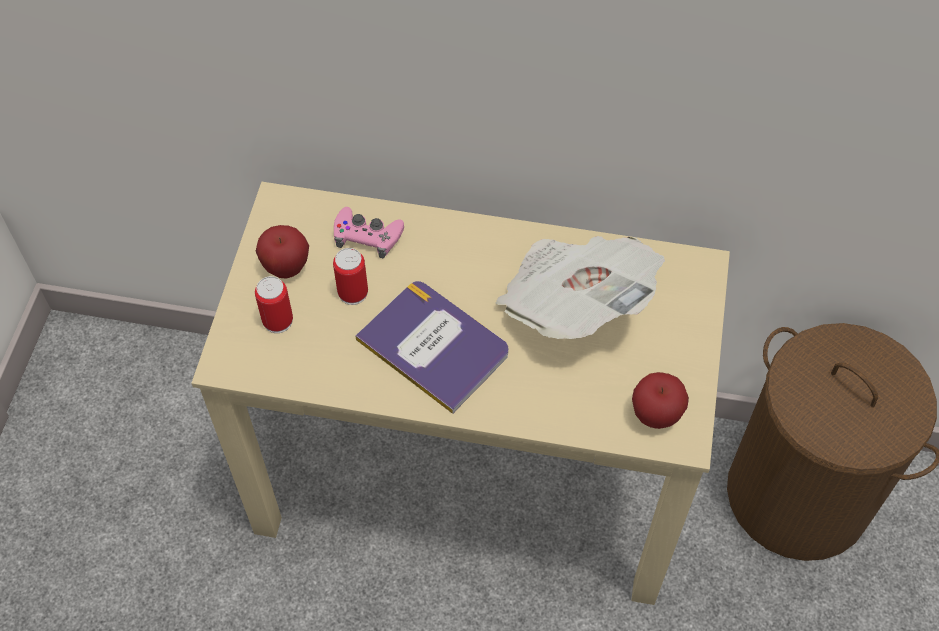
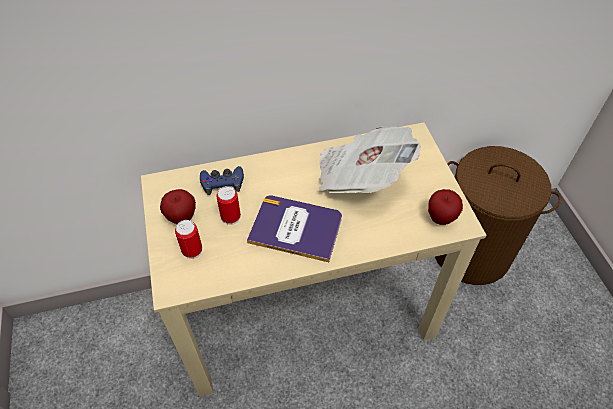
camera: 25 degrees left, 5 degrees down
pink game controller [334,207,404,258] -> blue game controller [200,166,244,195]

